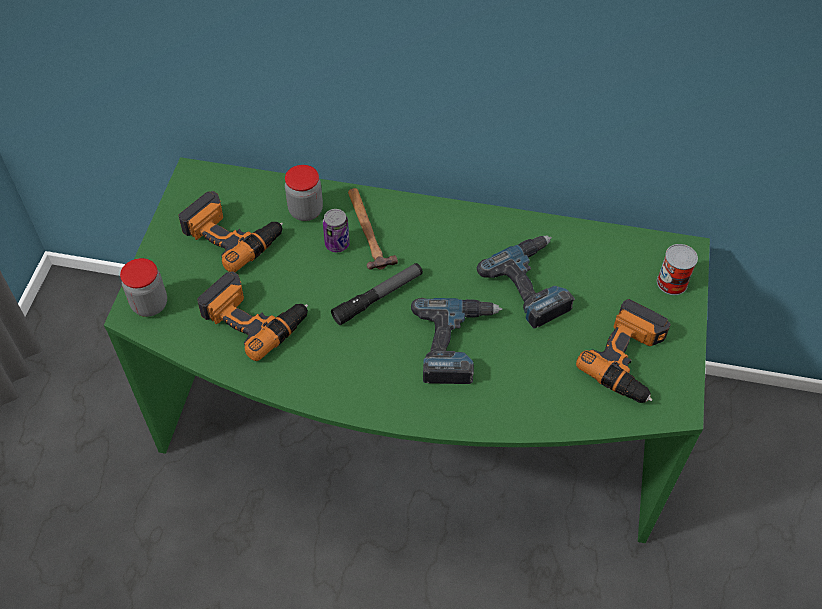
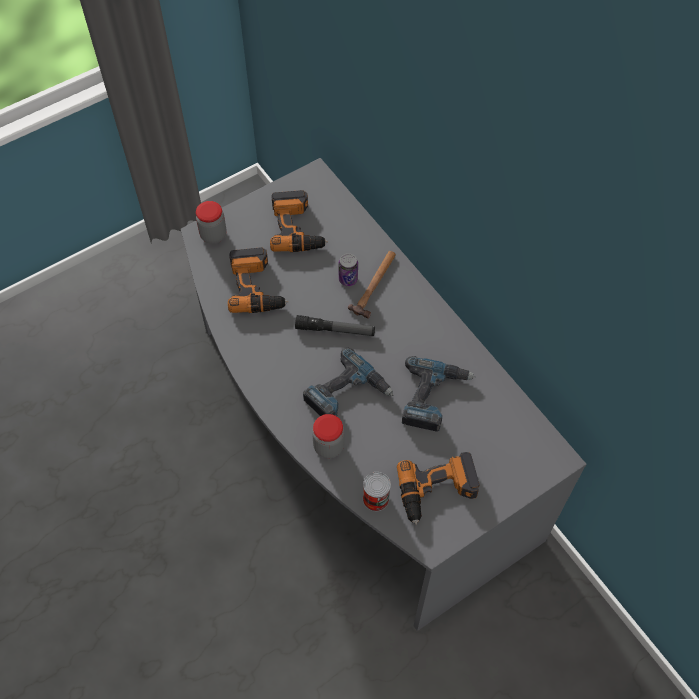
camera: 45 degrees right, 5 degrees up
green desk [104,157,710,543] -> grey desk [181,158,587,631]
jar [285,165,323,221] -> jar moved to [312,414,344,458]
can [657,244,698,295] -> can moved to [363,472,391,511]

